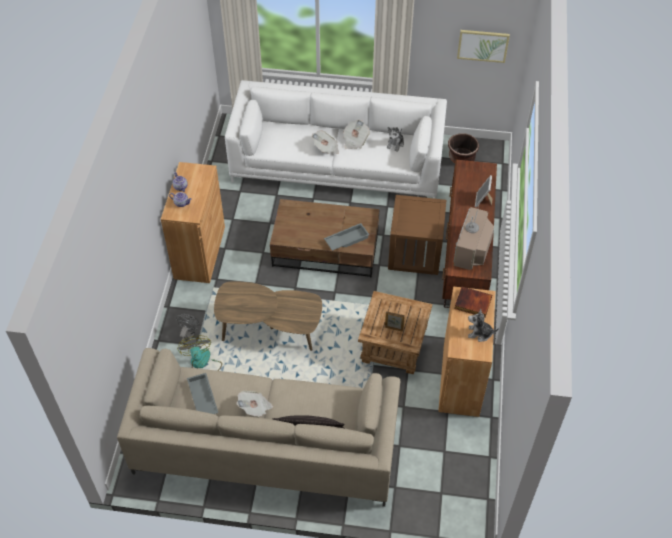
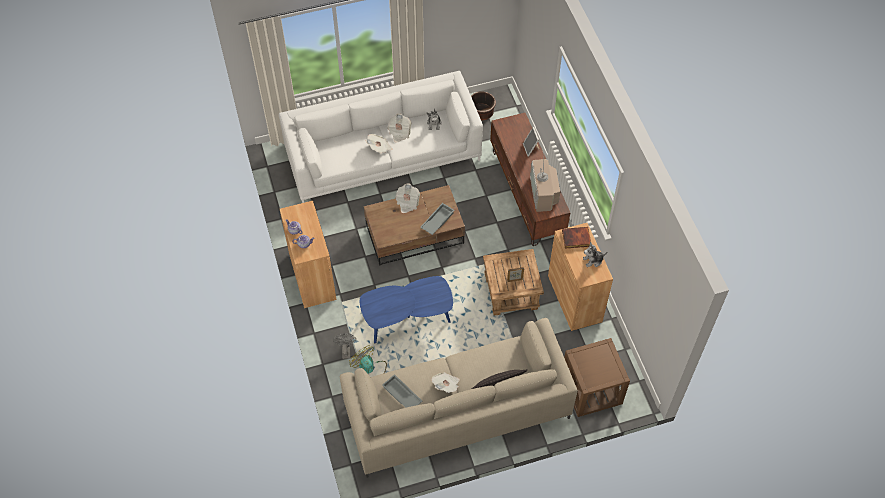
camera: 25 degrees left, 5 degrees up
brown coffee table [214,281,322,351] -> blue coffee table [360,276,453,343]
brown side table [388,195,446,275] -> brown side table moved to [564,338,630,417]
picture [457,30,510,63] -> none
none -> newspaper [395,183,420,213]

